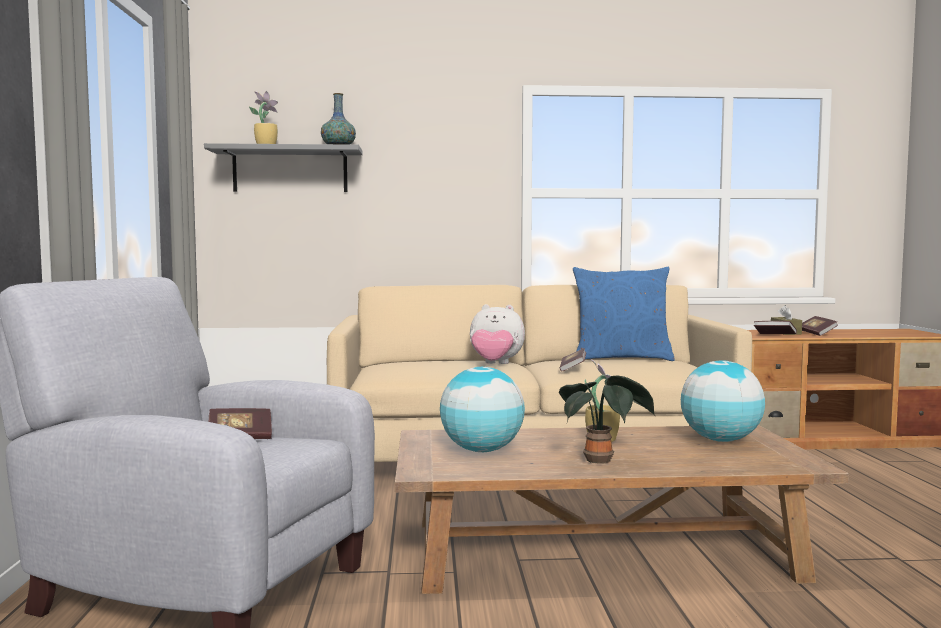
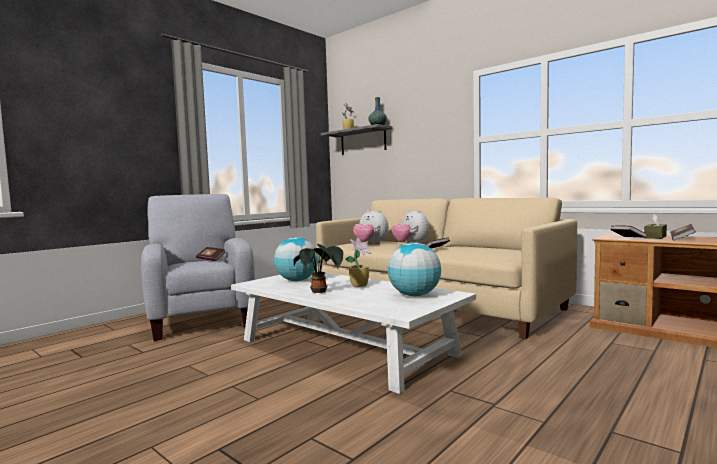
camera: 45 degrees right, 0 degrees up
brown coffee table [395,425,849,594] -> white coffee table [231,271,476,394]
blue pillow [573,267,675,361] -> none
none -> plush toy [353,210,389,244]

